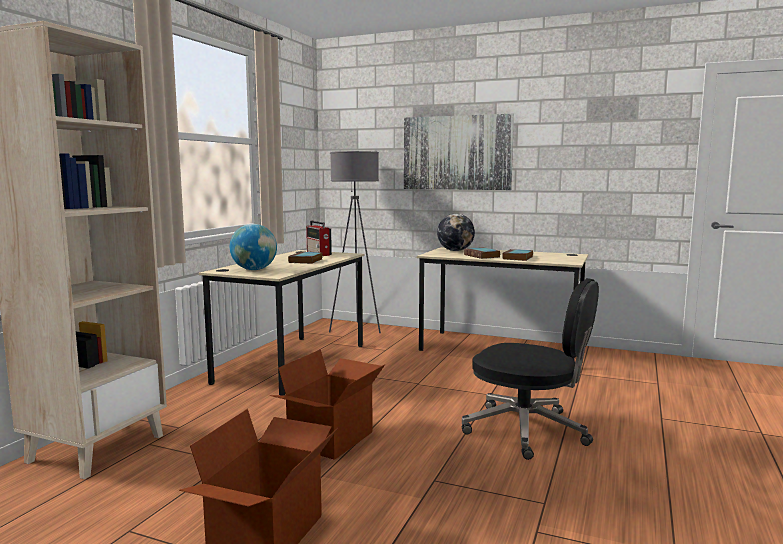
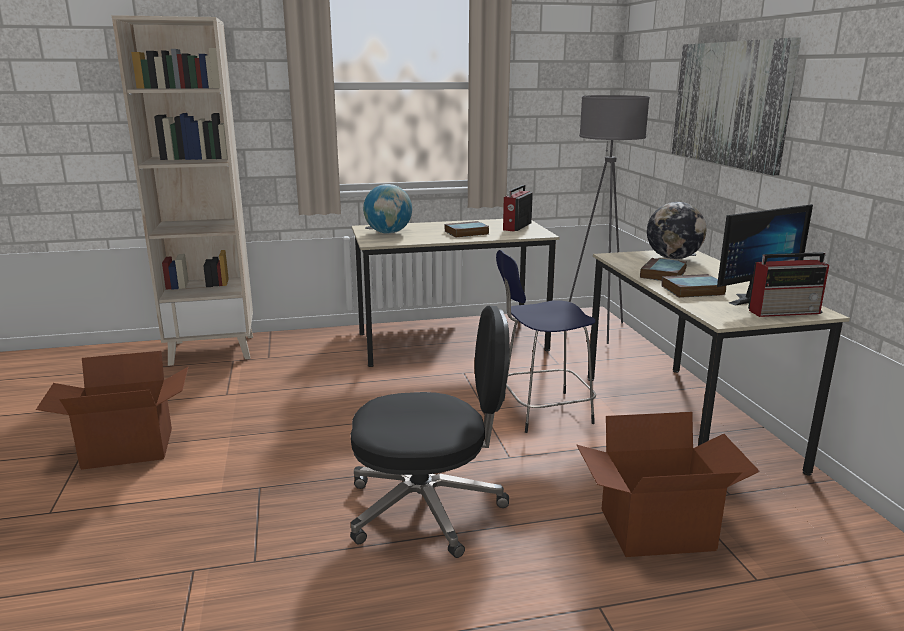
camera: 55 degrees right, 10 degrees up
cardboard box [270,349,385,460] -> cardboard box moved to [577,412,760,557]
black office chair [462,278,599,460] -> black office chair turned 90 degrees counterclockwise [350,306,510,558]
none -> blue stool [496,250,596,433]
none -> monitor [717,204,813,305]
none -> radio [748,252,829,317]

